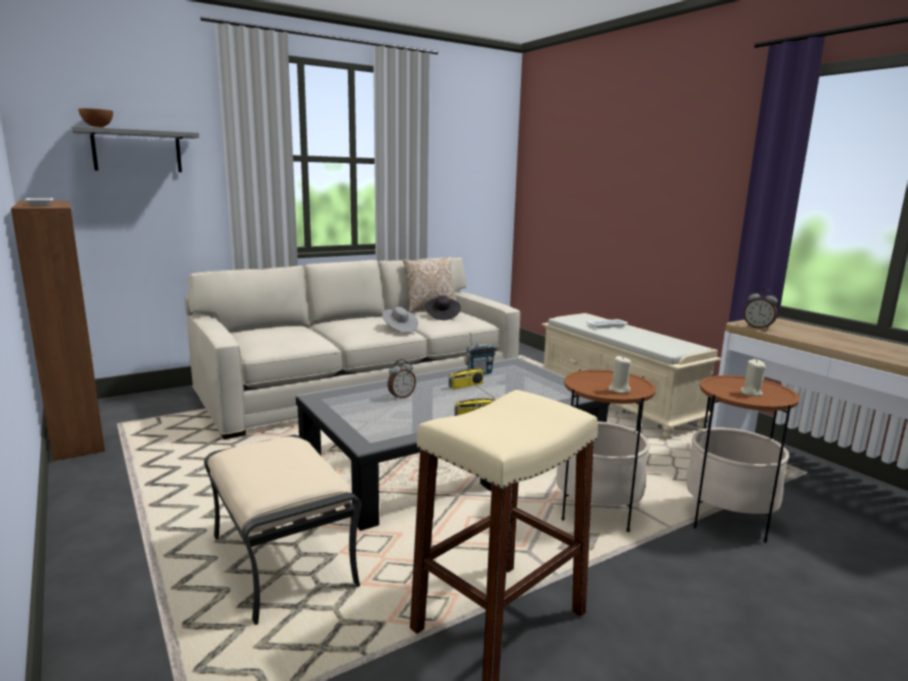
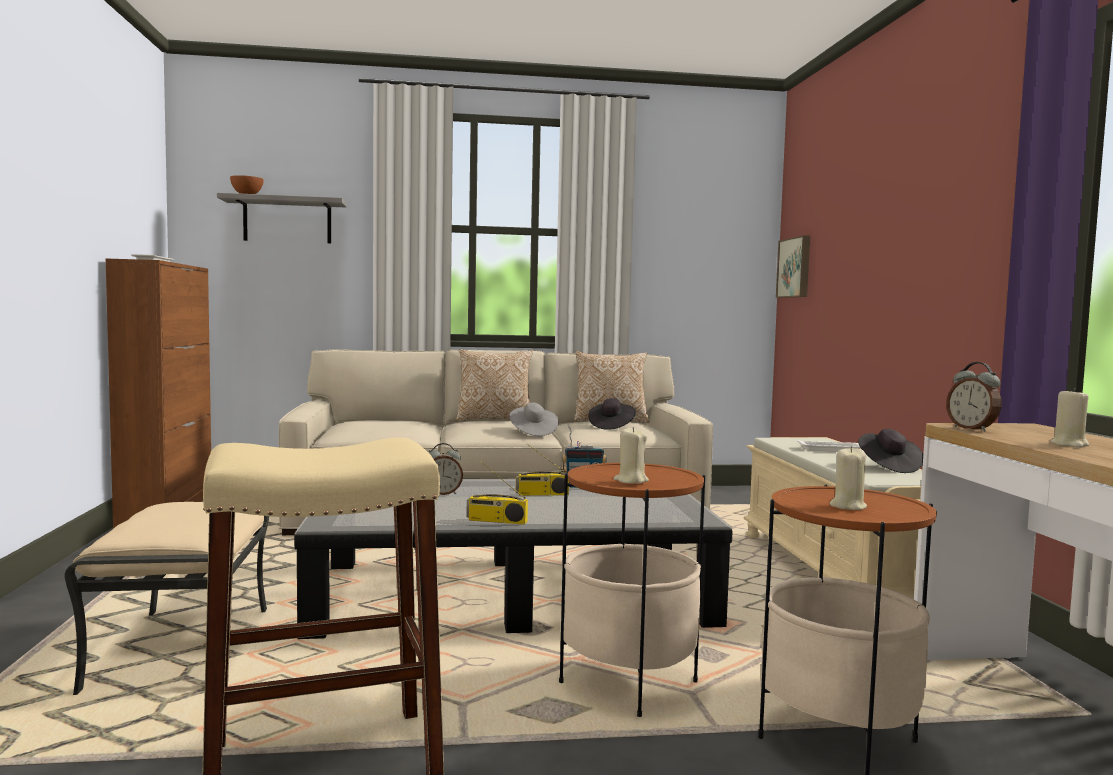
camera: 25 degrees right, 10 degrees down
none -> pillow [456,349,533,421]
none -> picture [776,235,810,298]
none -> black hat [858,429,923,473]
none -> beige candle [1051,388,1089,448]

